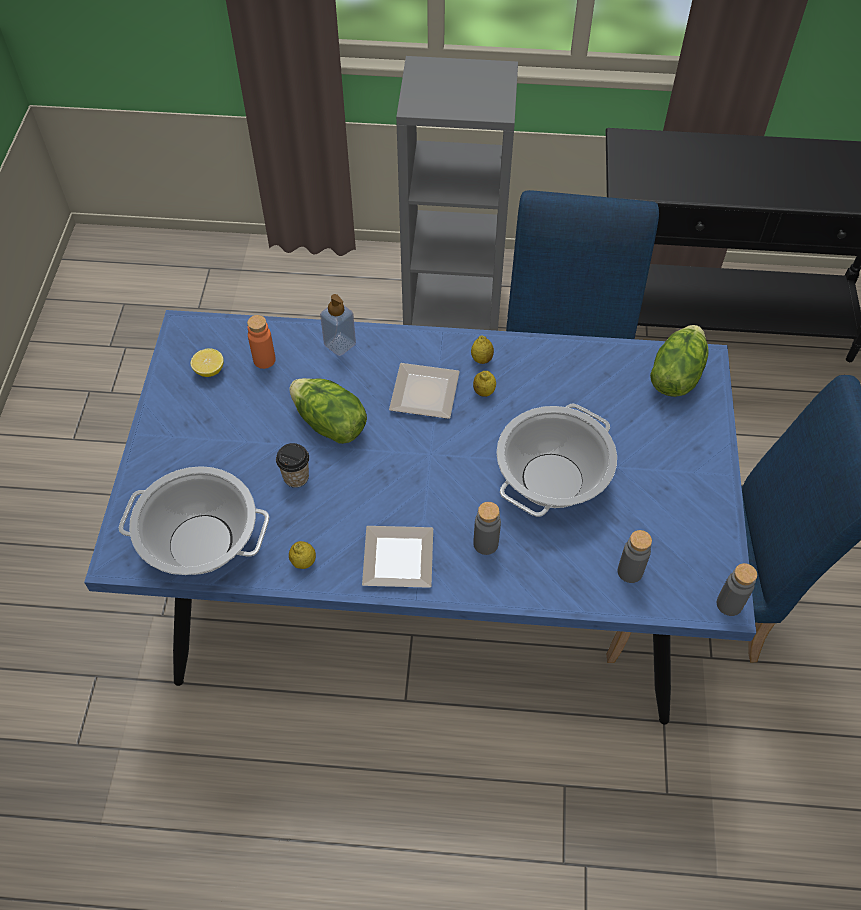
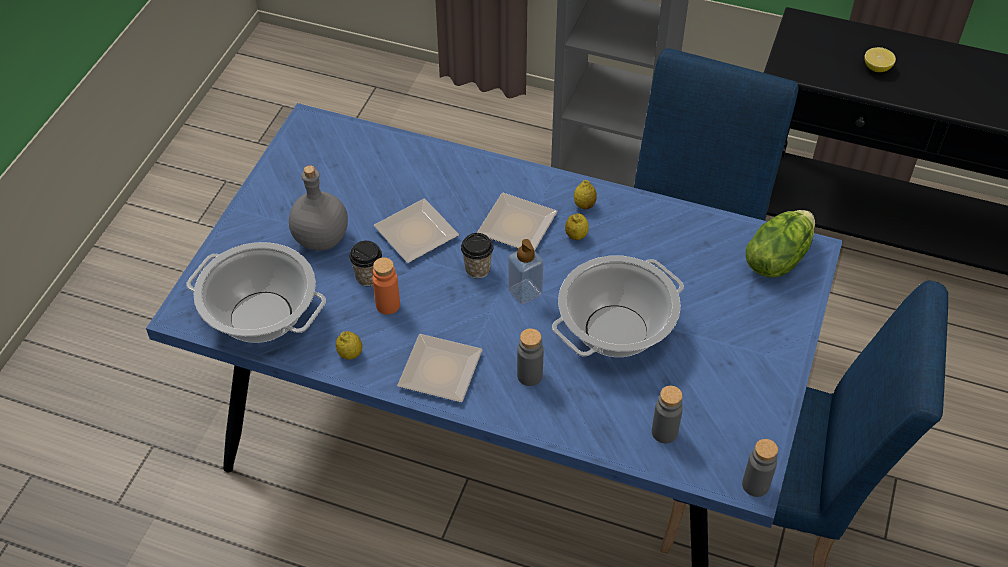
camera: 15 degrees right, 5 degrees down
lemon [191,348,224,377] -> lemon moved to [864,47,896,72]
orange bottle [247,315,276,369] -> orange bottle moved to [372,257,400,315]
lettuce [289,378,367,444] -> plate [374,199,459,263]
soap dispenser [320,294,356,356] -> soap dispenser moved to [508,239,543,304]
none -> grey bottle [289,165,348,251]
none -> cup [461,233,493,279]

